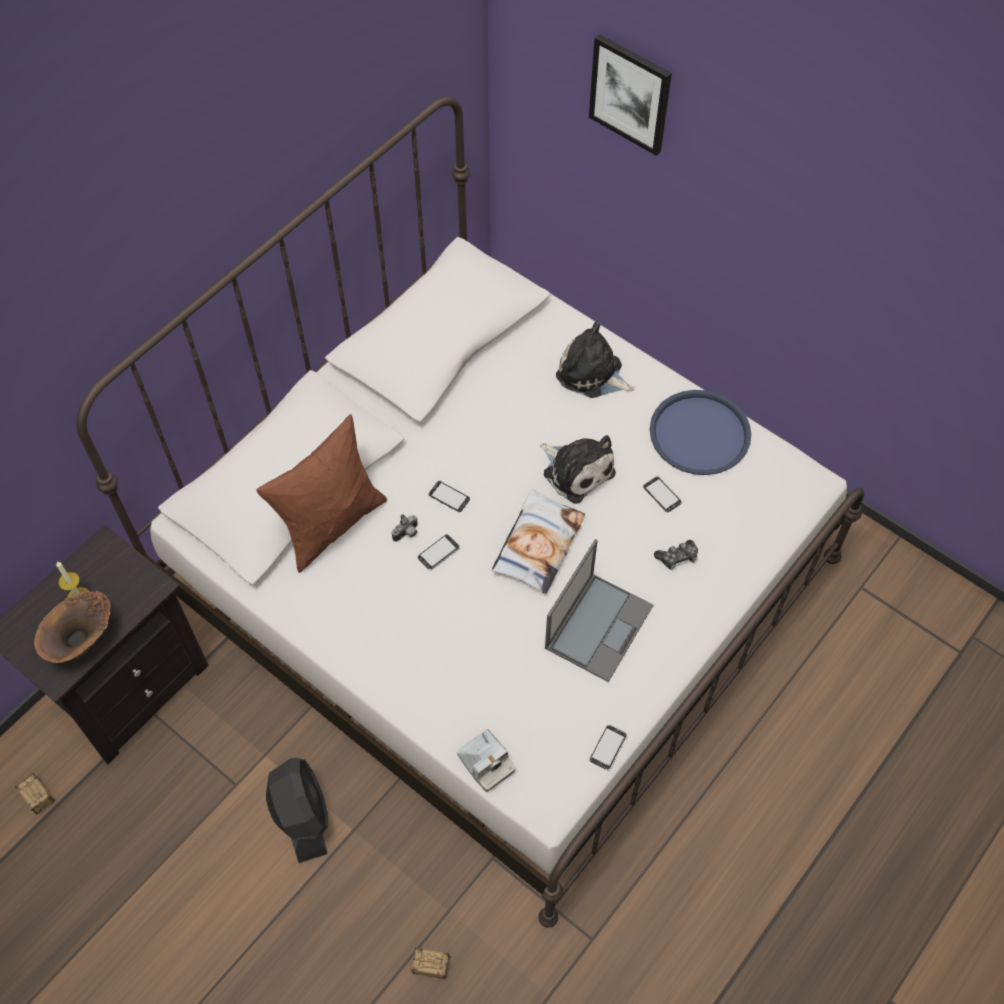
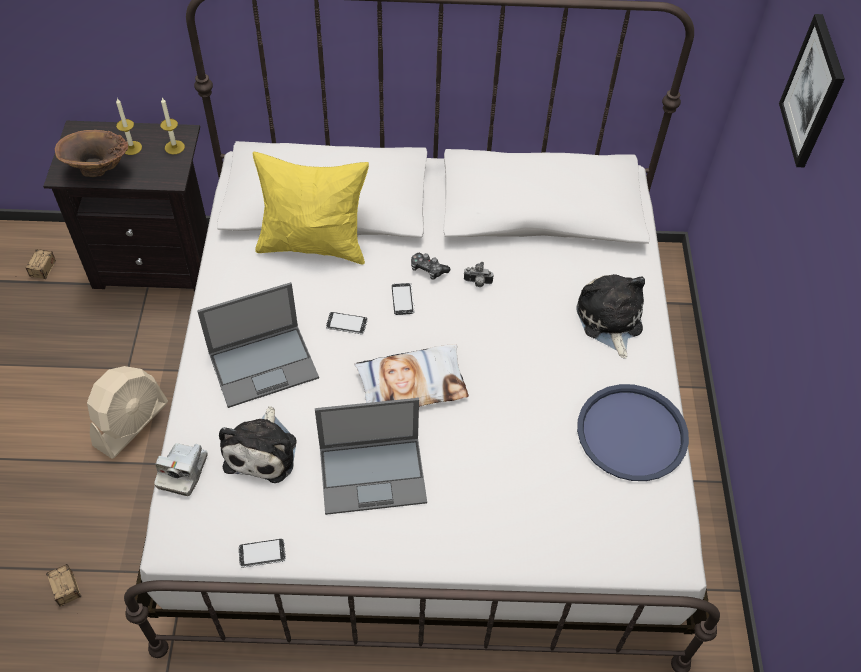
camera: 50 degrees right, 5 degrees down
brown pillow [256,414,387,573] -> yellow pillow [253,152,369,264]
black fan [266,758,328,863] -> beige fan [87,366,168,459]
camera [392,514,418,542] -> camera moved to [464,262,494,287]
plush toy [540,435,616,504] -> plush toy moved to [219,406,296,483]
phone [643,476,682,512] -> none
game controller [654,540,698,570] -> game controller moved to [411,253,450,280]
none -> candle [160,98,185,154]
none -> laptop [197,282,319,408]

